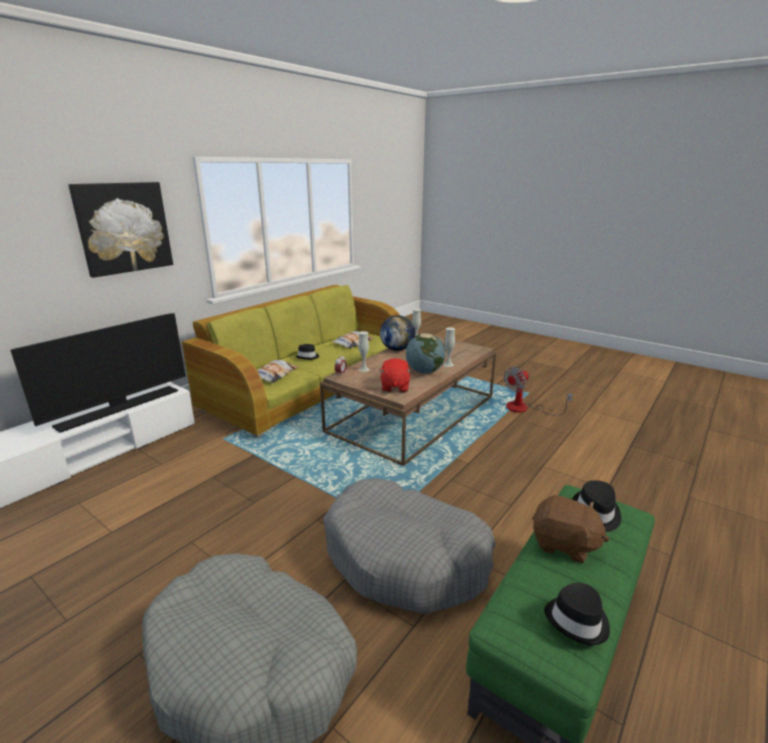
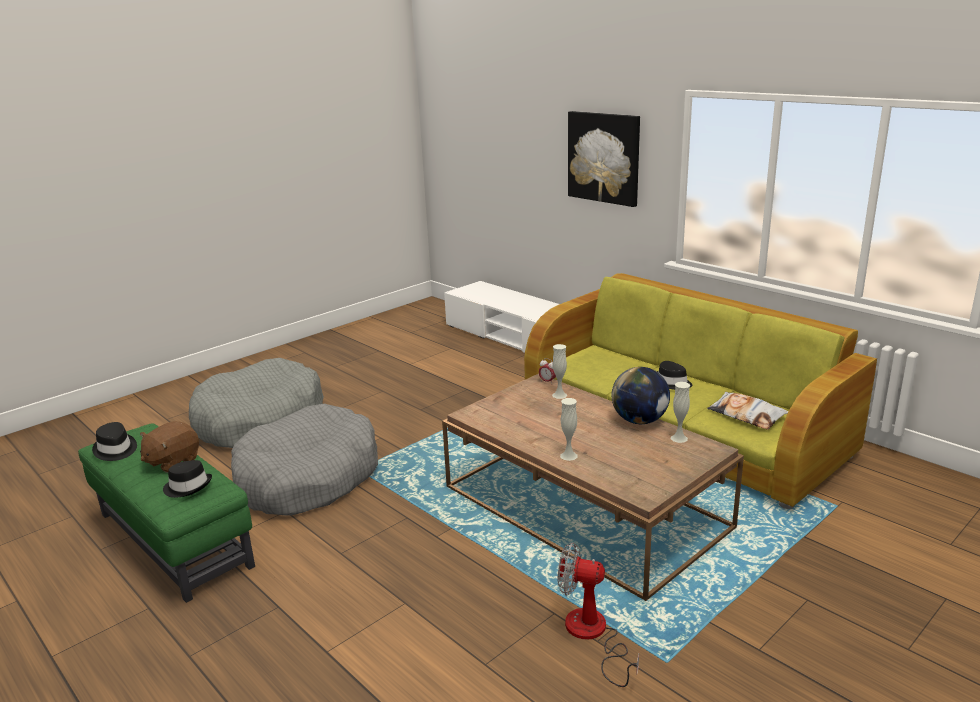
camera: 100 degrees right, 0 degrees up
television [10,313,186,433] -> none
pillow [257,360,298,383] -> none
red plush toy [379,358,412,392] -> none
globe [406,333,446,374] -> none
fan [504,366,573,415] -> fan turned 45 degrees counterclockwise [558,543,639,687]

